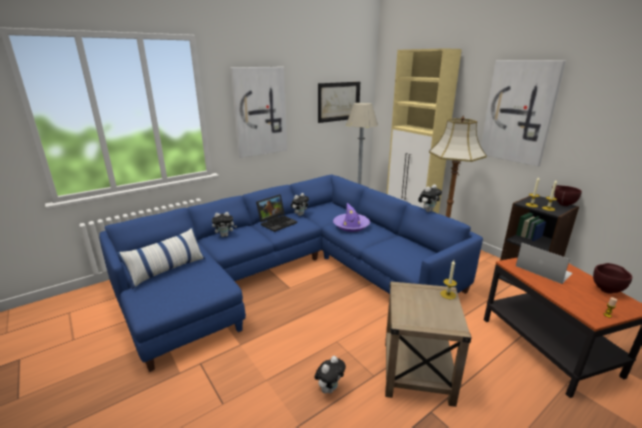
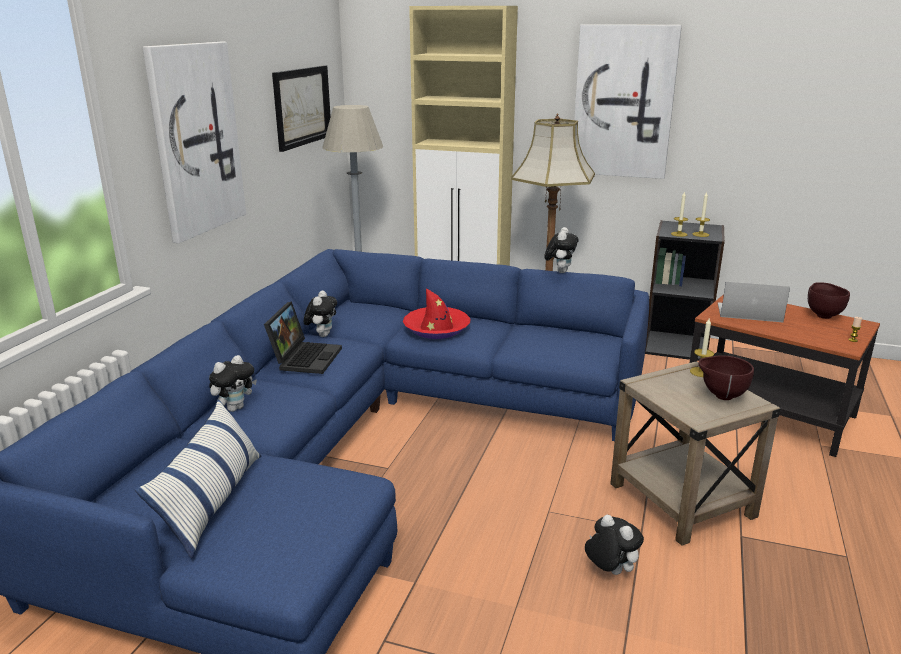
camera: 35 degrees left, 0 degrees up
plush toy [314,356,346,393] -> plush toy turned 45 degrees counterclockwise [585,514,644,575]
purple hat [333,203,370,232] -> red hat [403,288,471,339]
brown bowl [552,185,582,206] -> brown bowl moved to [698,355,754,400]

